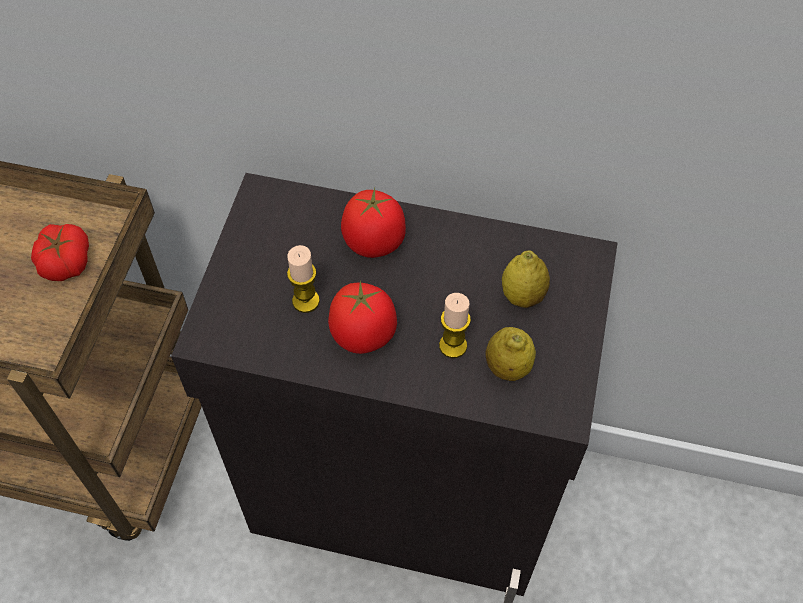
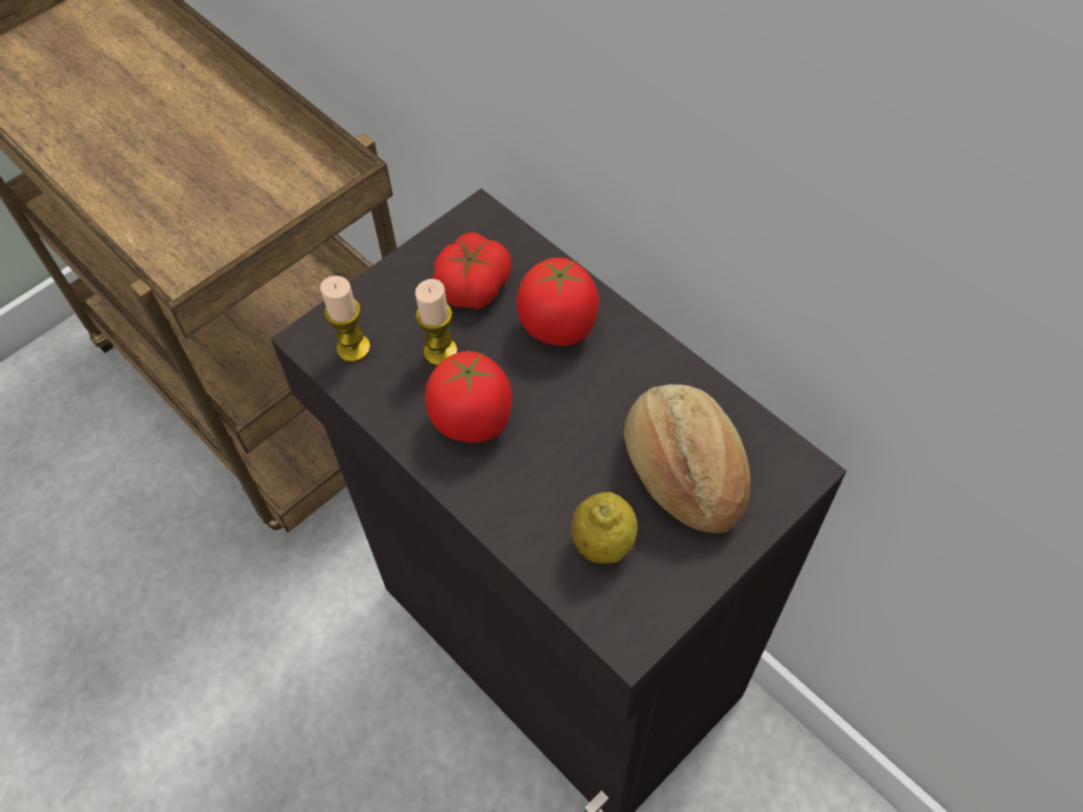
camera: 35 degrees right, 0 degrees up
tomato [31,224,89,281] -> tomato moved to [432,232,512,309]
candle [439,293,471,358] -> candle moved to [320,276,371,363]
lemon [502,250,550,308] -> bread [624,384,751,533]

